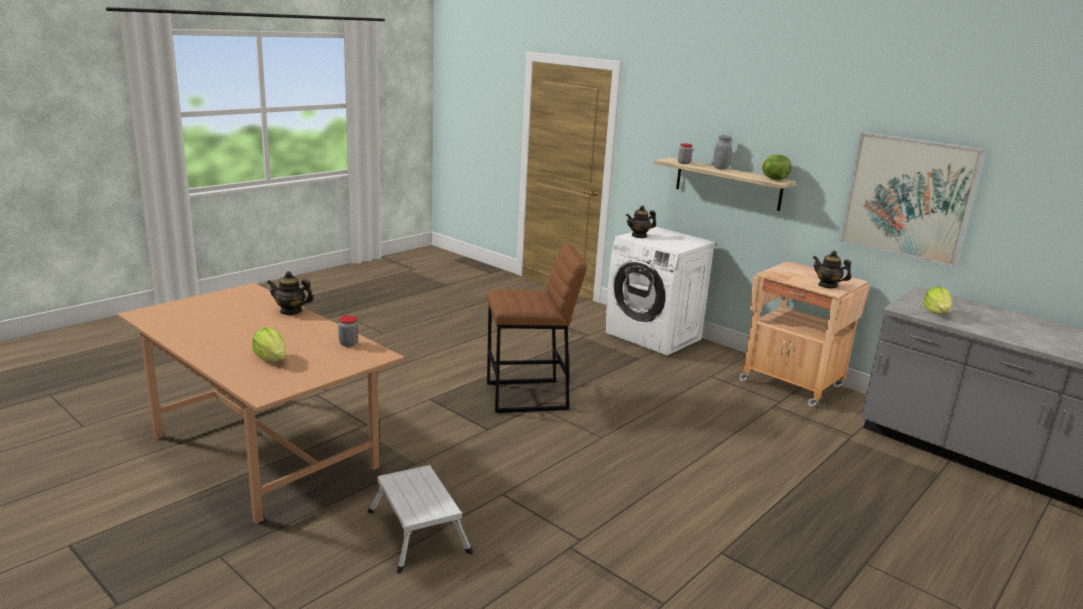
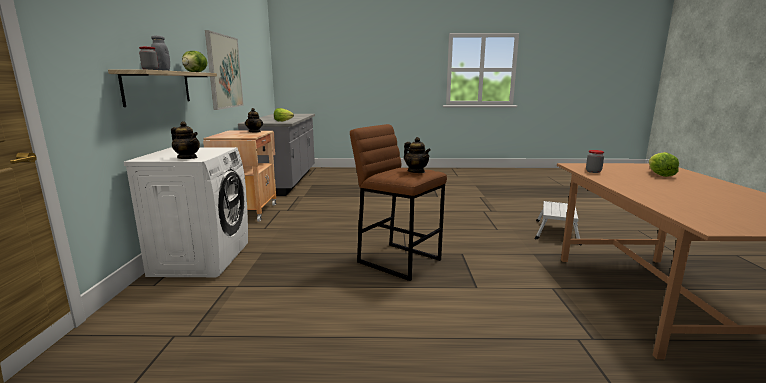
camera: 130 degrees left, 5 degrees down
teapot [267,271,314,315] -> teapot moved to [404,137,431,173]

